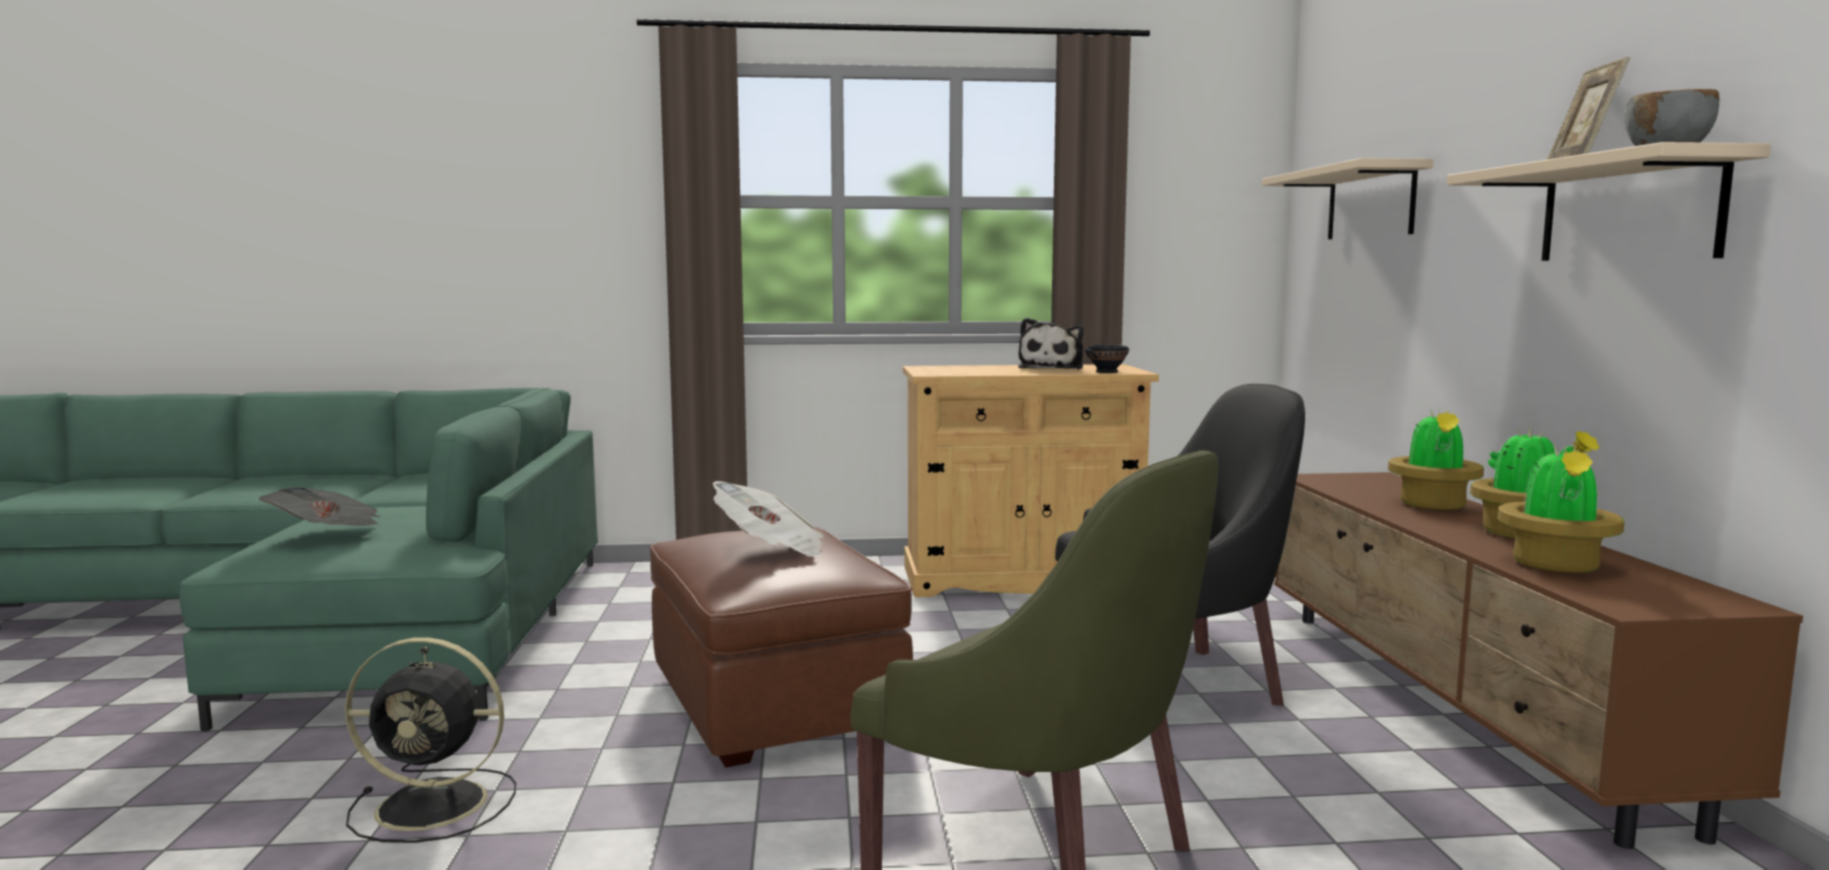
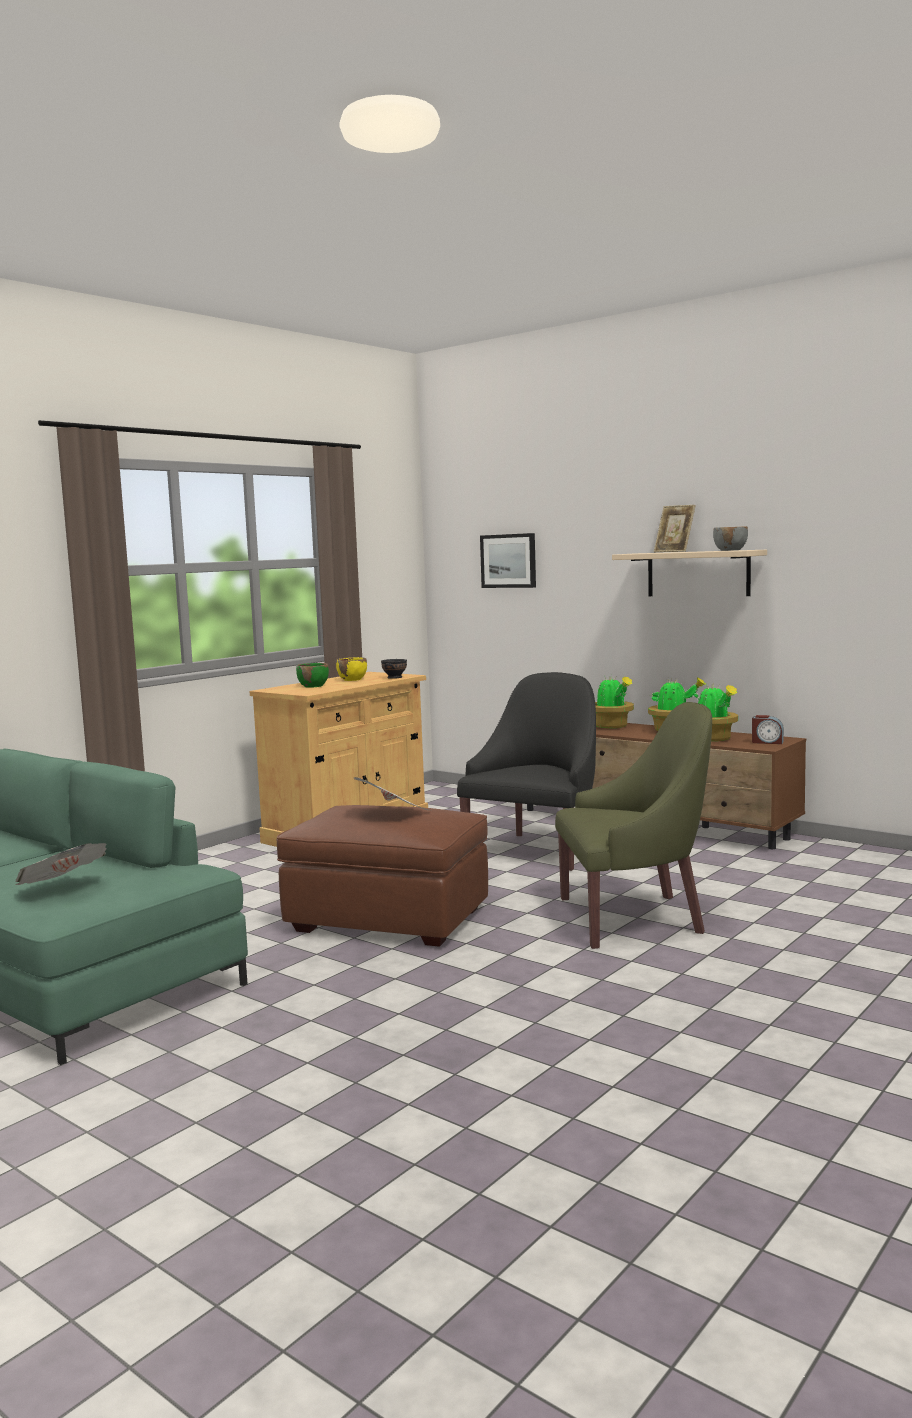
camera: 45 degrees left, 0 degrees up
black fan [345,637,516,843] -> none
plush toy [1018,318,1083,370] -> yellow bowl [336,657,367,681]
beige shelf [1262,158,1433,239] -> picture [480,533,536,588]
none -> green bowl [296,663,329,688]
none -> alarm clock [752,715,784,744]

